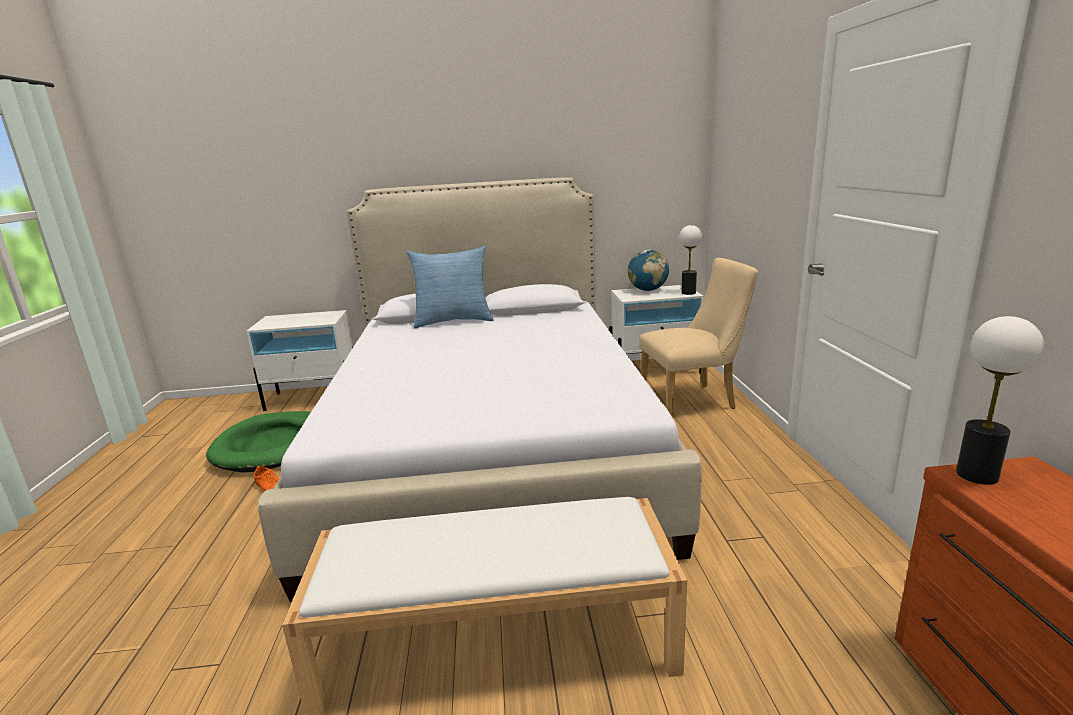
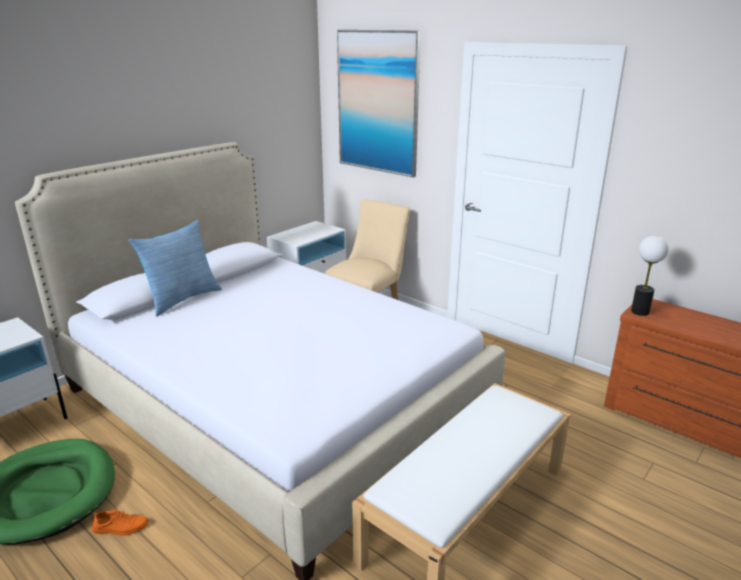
camera: 45 degrees left, 5 degrees up
globe [628,250,669,291] -> none
table lamp [679,225,702,295] -> none
none -> picture [337,30,421,177]

